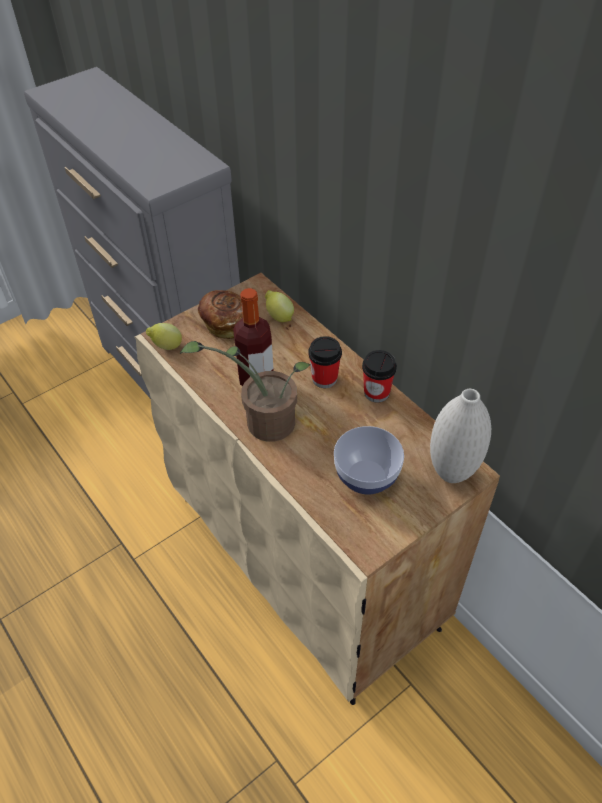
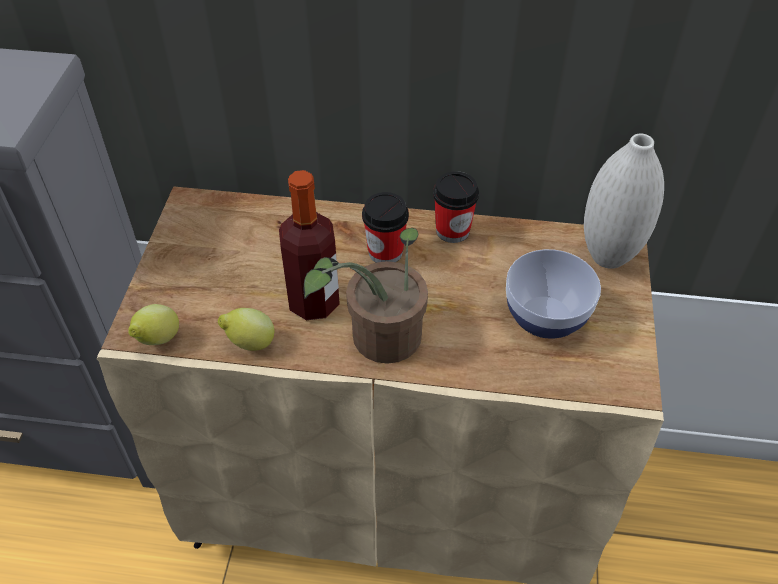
camera: 45 degrees left, 0 degrees up
bread [198,290,243,339] -> none
lemon [265,290,294,322] -> lemon moved to [218,308,274,351]

